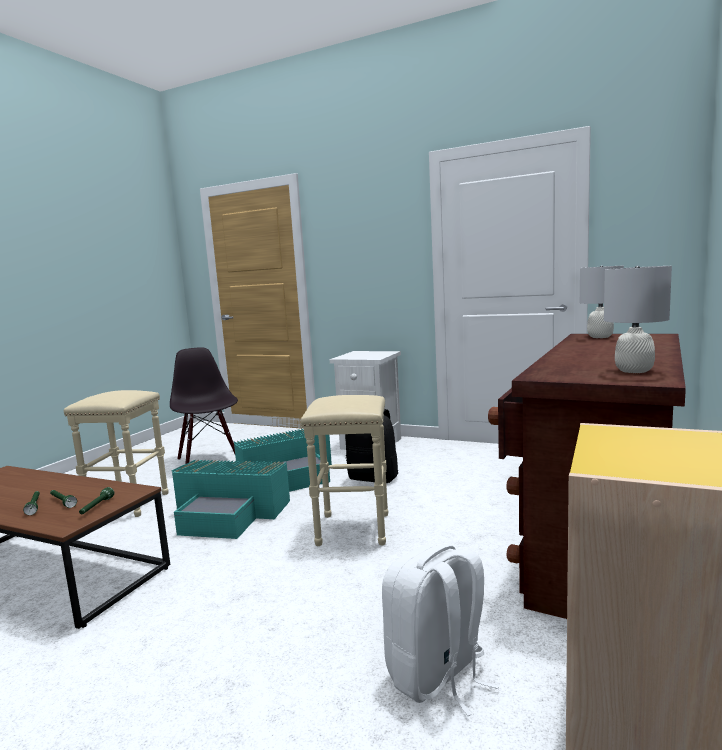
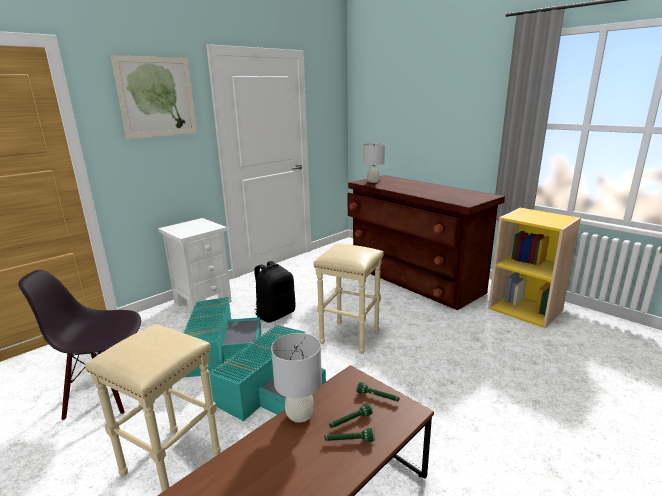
camera: 70 degrees left, 10 degrees up
white backpack [382,544,499,716] -> none
grey table lamp [604,266,672,373] -> grey table lamp moved to [271,333,322,423]
none -> picture [111,55,197,139]

